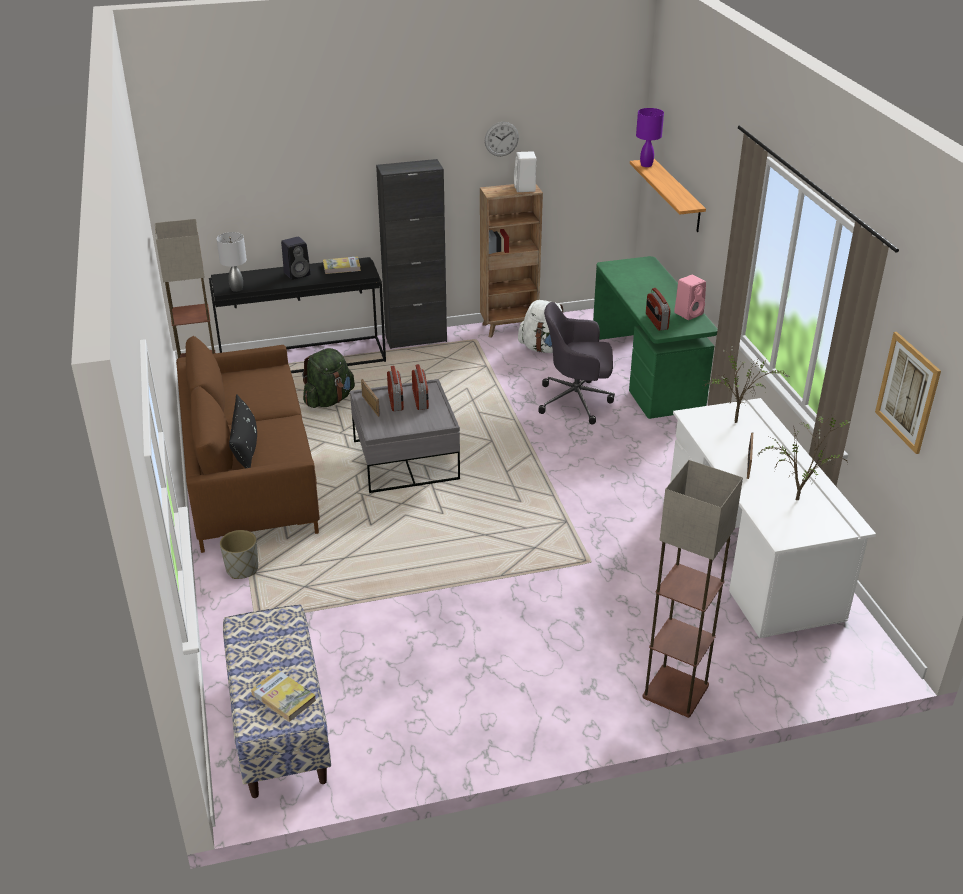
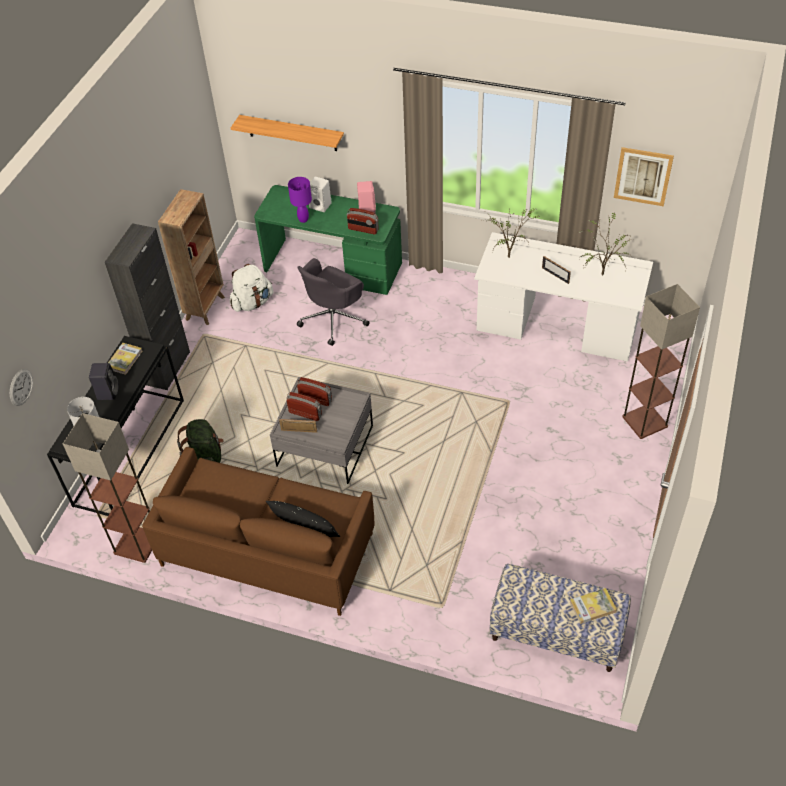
camera: 55 degrees left, 15 degrees up
grey planter [220,530,258,579] -> none
wall clock [485,122,519,156] -> wall clock moved to [10,369,33,406]
white speaker [514,151,536,192] -> white speaker moved to [309,177,332,212]
purple table lamp [636,108,664,167] -> purple table lamp moved to [288,177,312,223]

